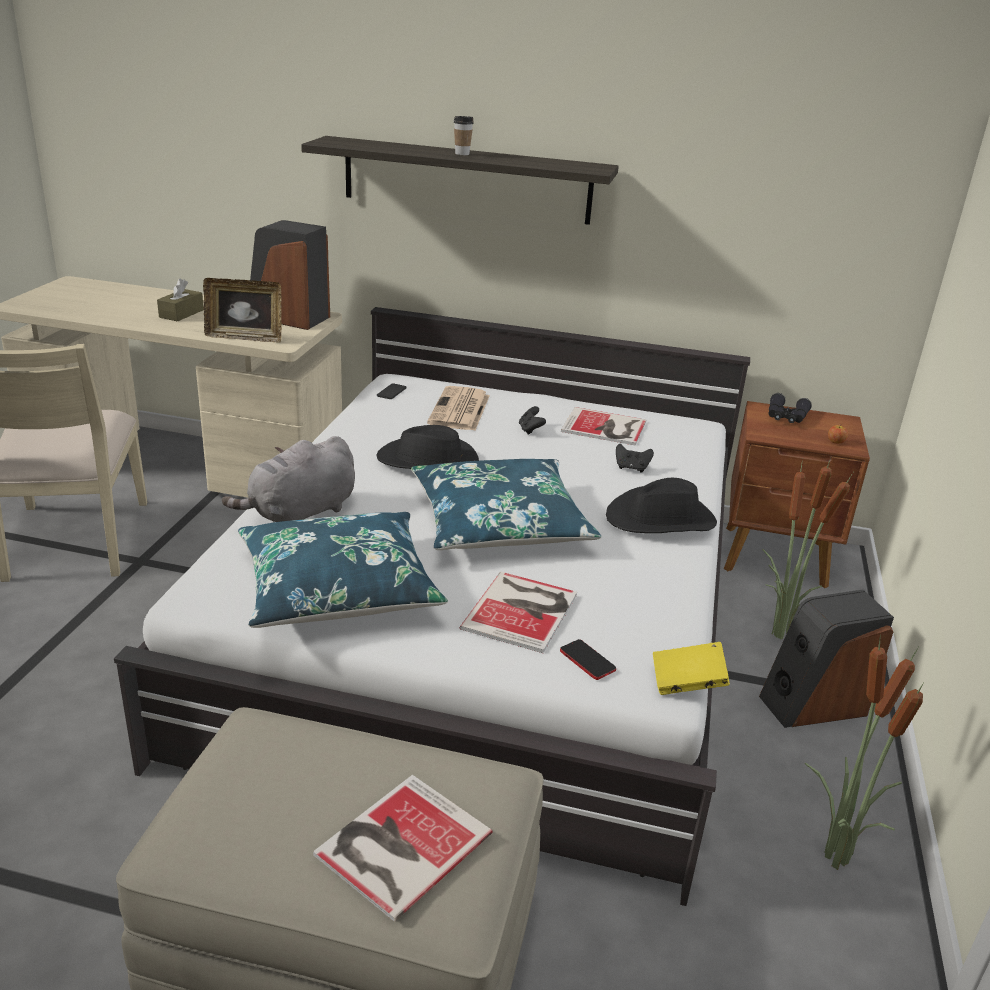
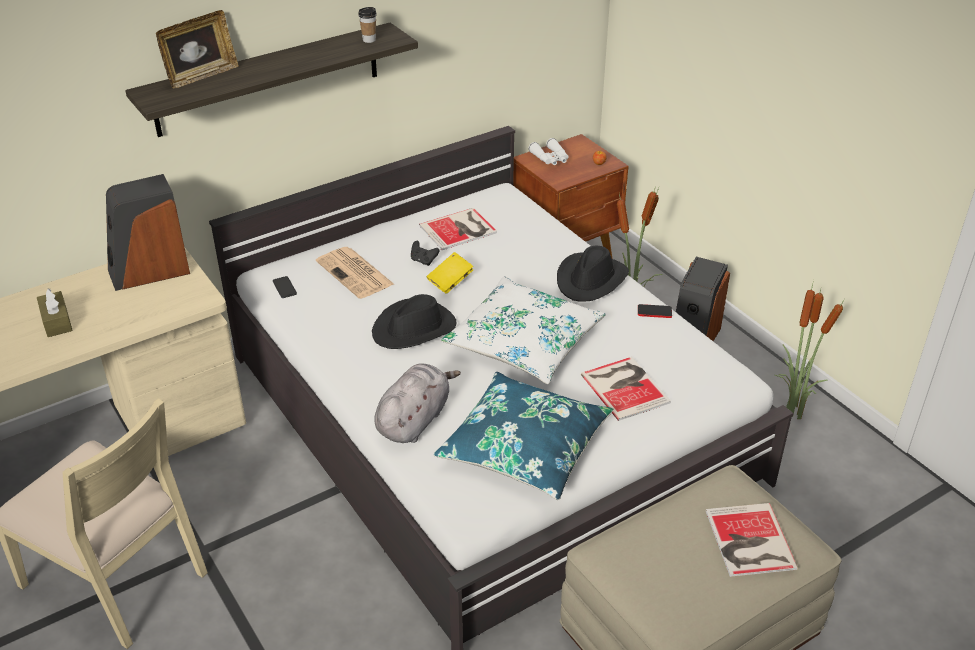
camera: 45 degrees left, 10 degrees up
picture frame [203,278,282,343] -> picture frame moved to [156,10,239,88]
grey plush toy [222,436,355,522] -> grey plush toy turned 150 degrees counterclockwise [374,363,461,443]
blue pillow [411,459,601,550] -> white pillow [441,276,606,384]
cup [454,116,474,155] -> cup moved to [358,7,377,43]
phone [560,639,616,680] -> phone moved to [638,304,672,318]
black game controller [616,444,654,472] -> none
yellow book [653,642,730,695] -> yellow book moved to [427,252,474,294]
black binoculars [769,393,812,423] -> white binoculars [528,138,569,165]

